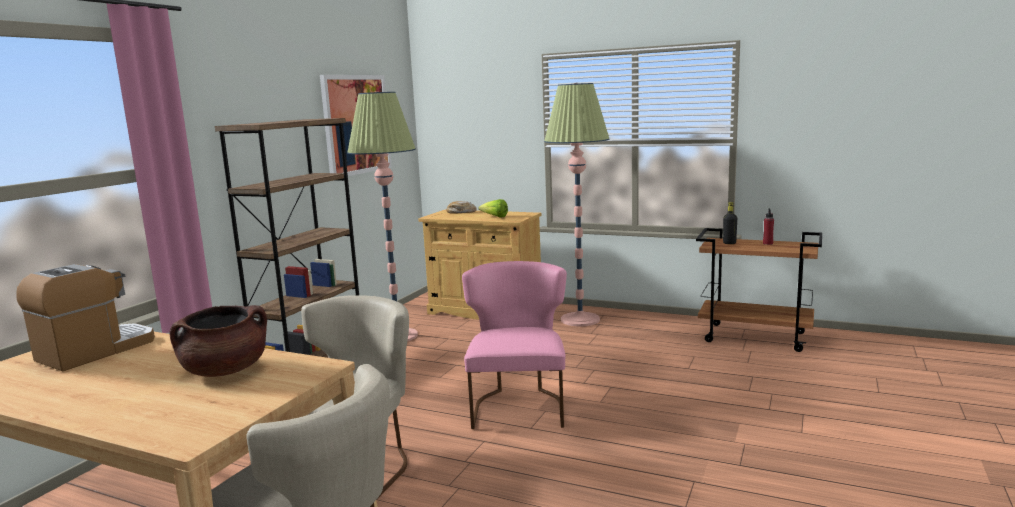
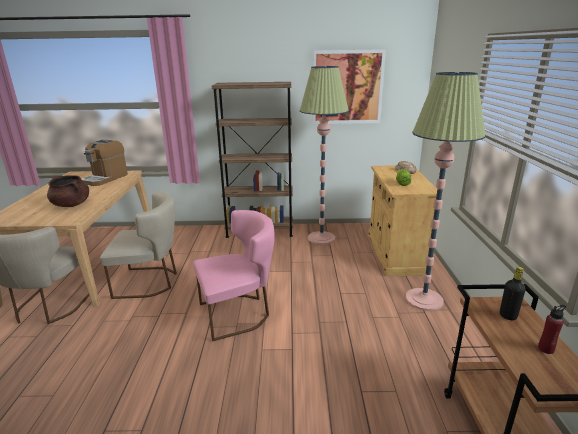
camera: 65 degrees right, 10 degrees up
coffee machine [16,264,155,372] -> coffee machine turned 105 degrees clockwise [81,139,128,186]

